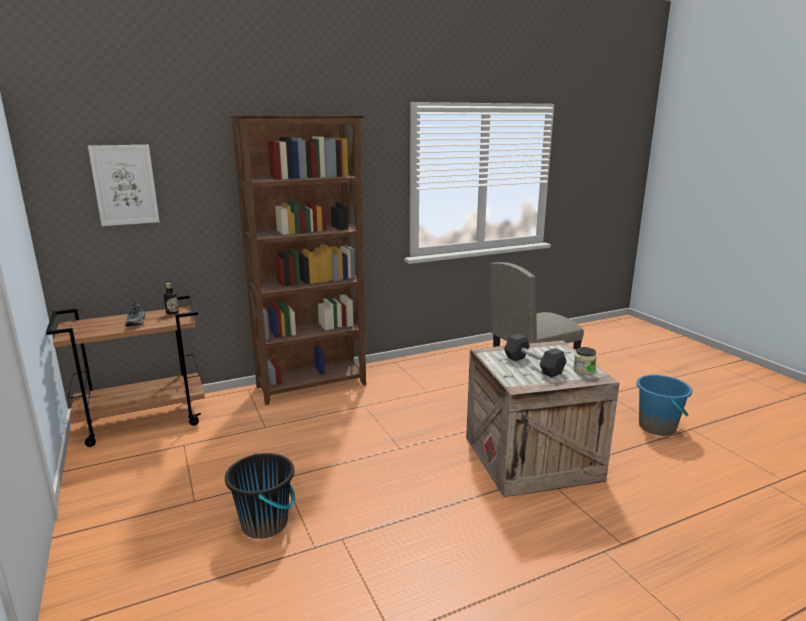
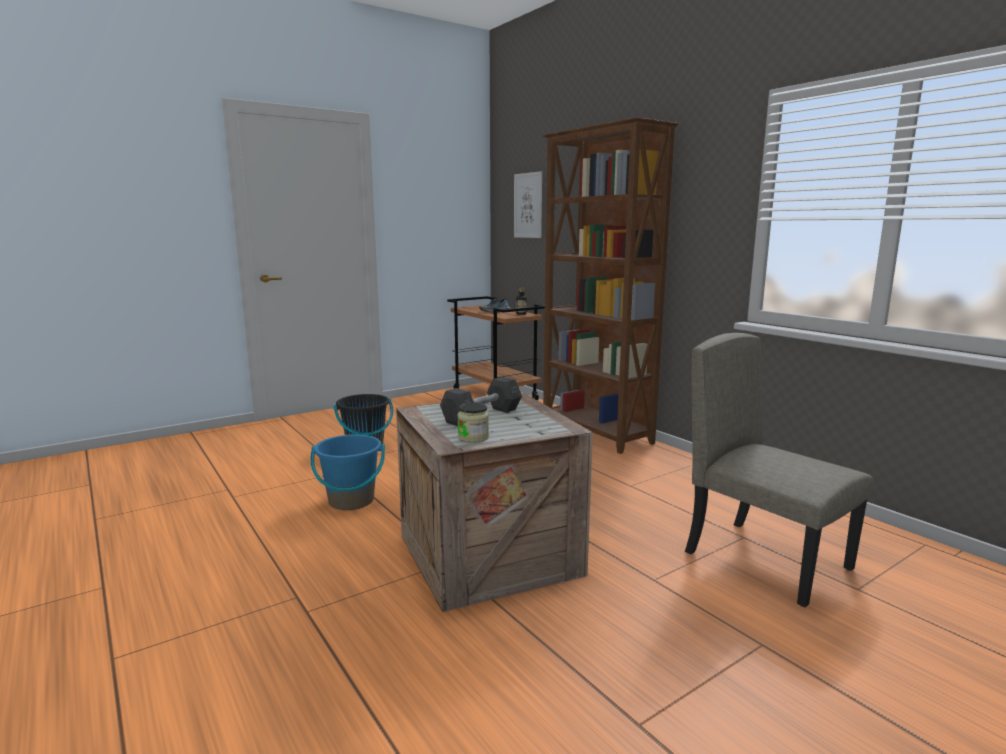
camera: 80 degrees right, 5 degrees down
blue bucket [636,374,692,436] -> blue bucket moved to [310,434,385,510]

